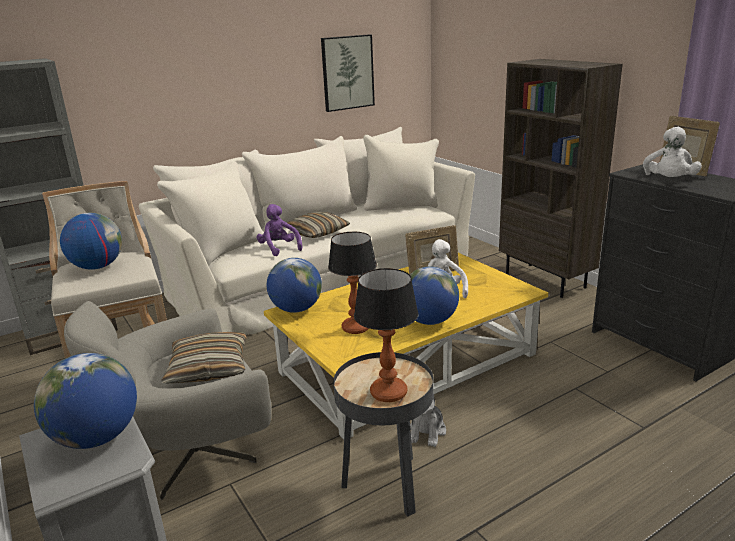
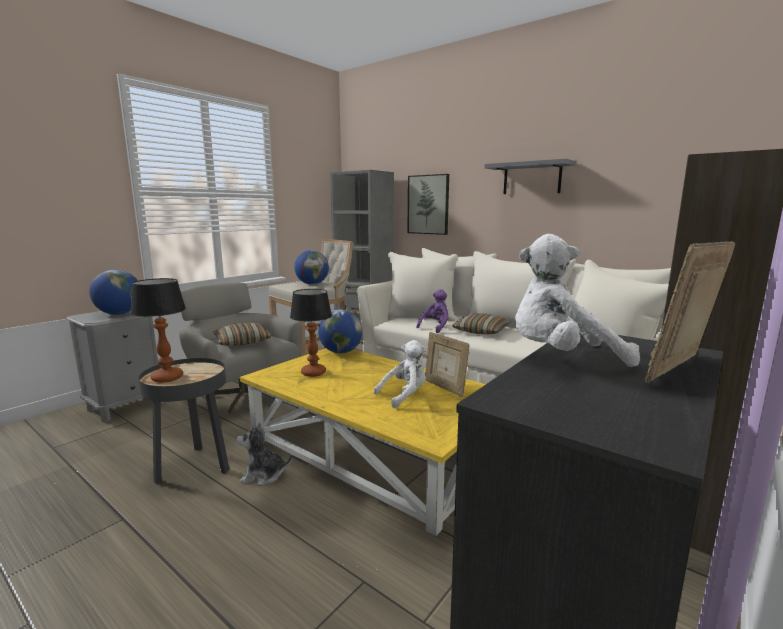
camera: 70 degrees right, 10 degrees down
picture [321,34,375,112] -> picture moved to [407,174,449,235]
globe [410,267,459,325] -> none
none -> grey shelf [484,158,575,194]

